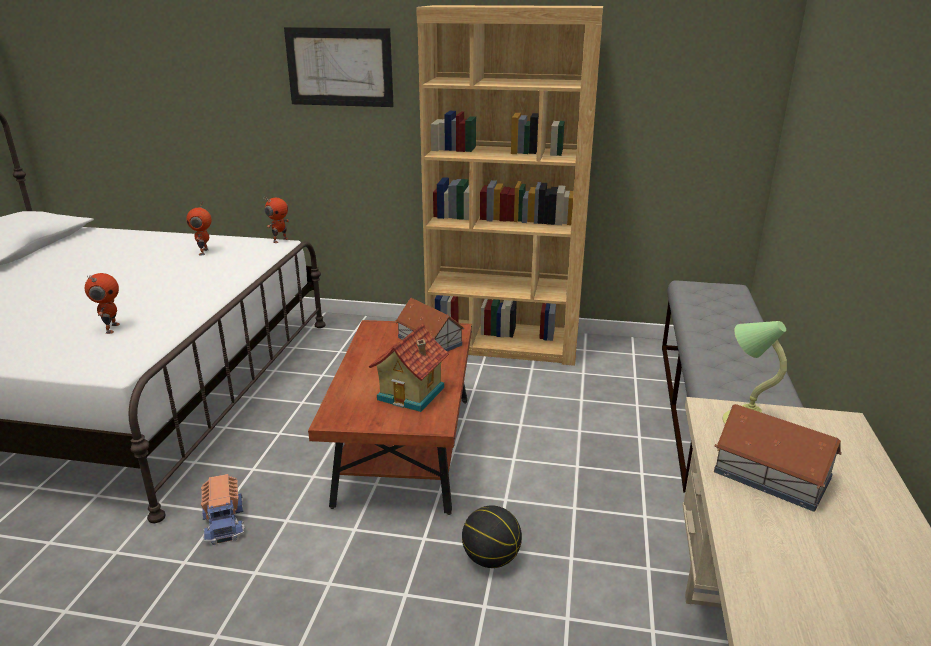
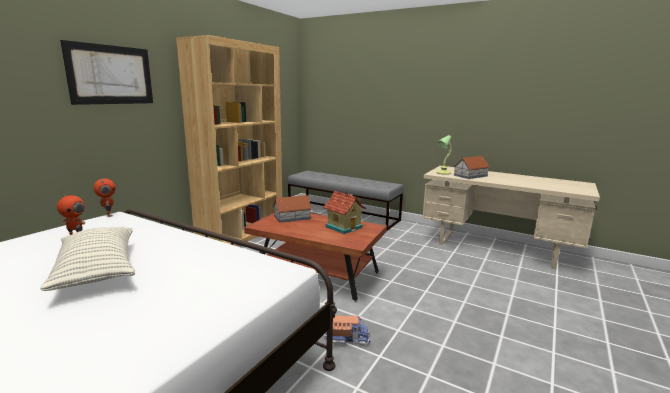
camera: 70 degrees left, 10 degrees down
toy robot [85,273,120,334] -> none
basketball [462,505,522,568] -> none
none -> pillow [40,227,135,291]

